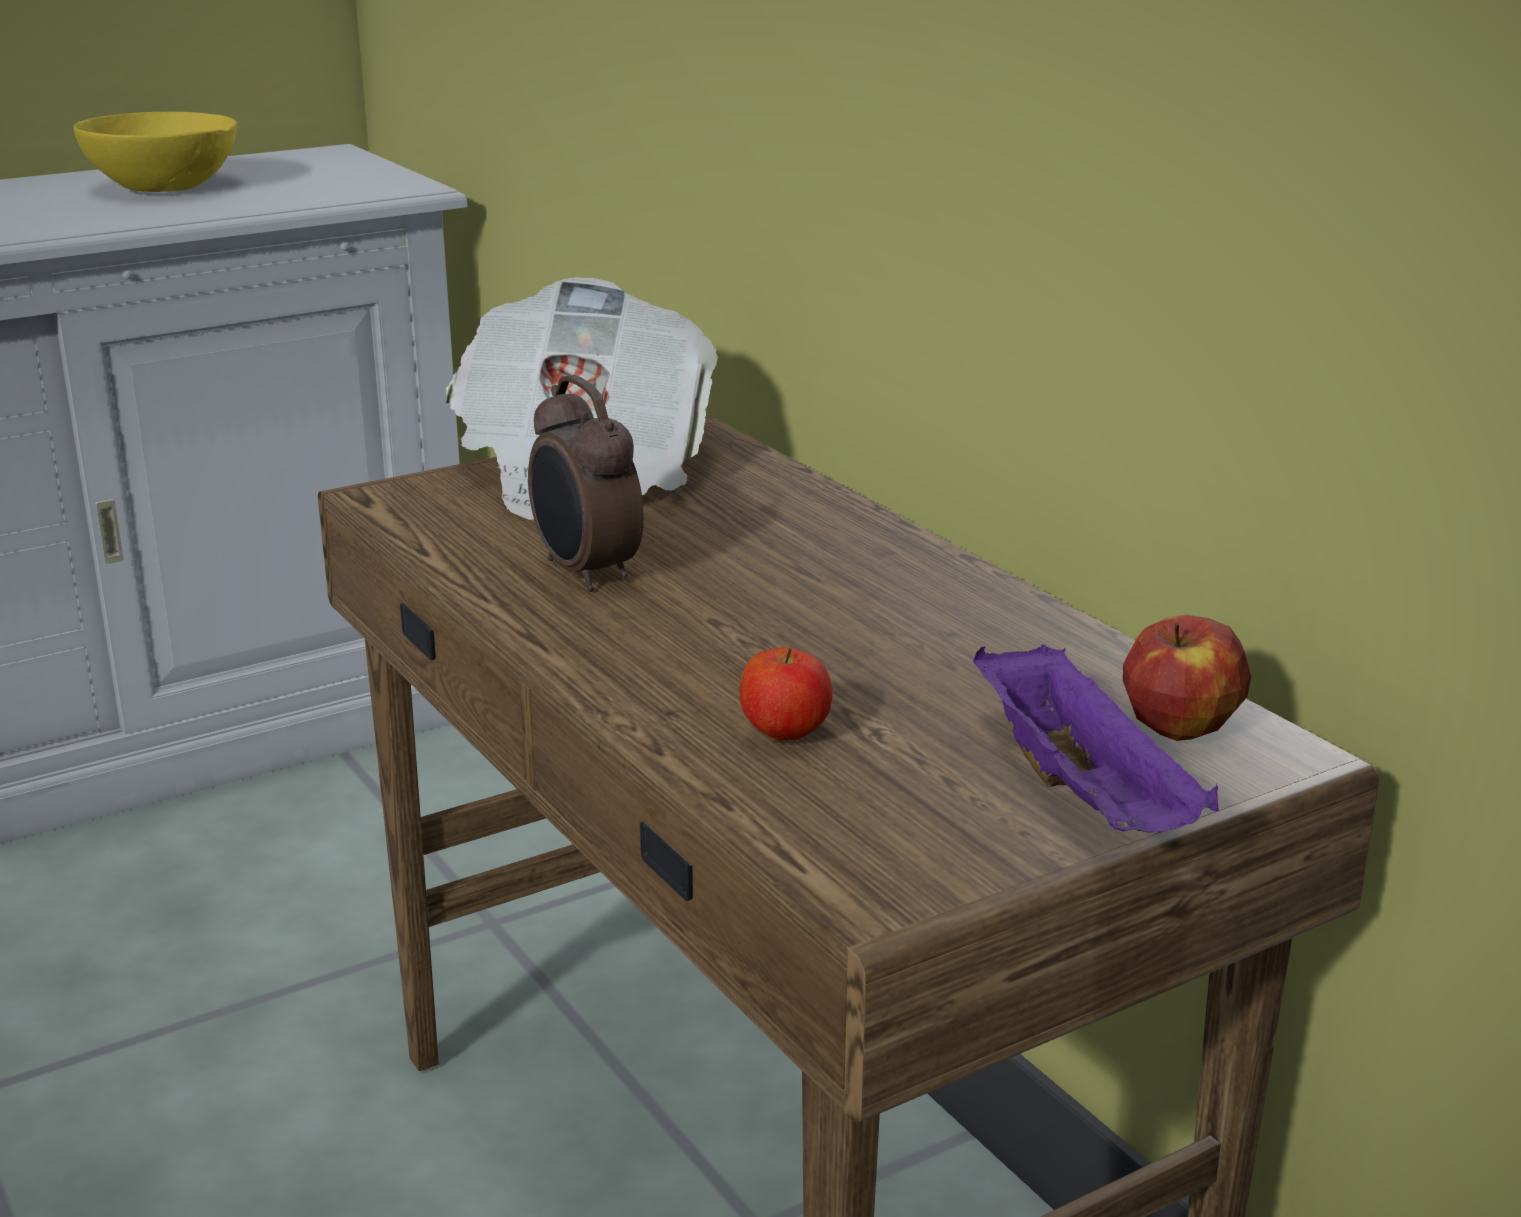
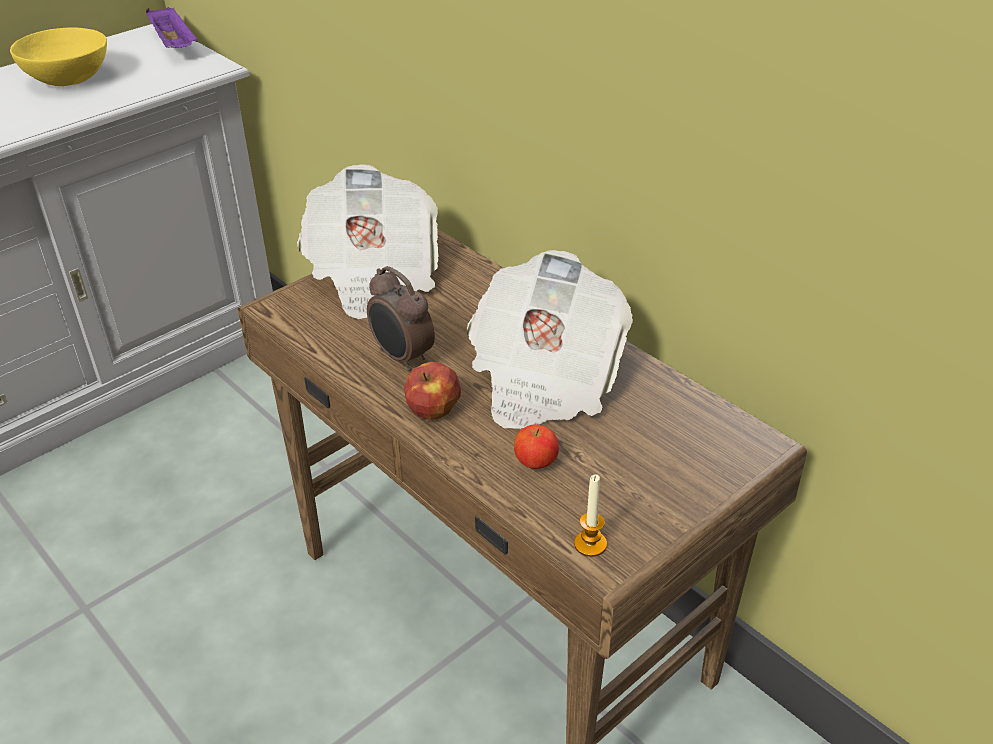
camera: 10 degrees left, 15 degrees up
purple tray [973,644,1219,833] -> purple tray moved to [146,7,198,48]
apple [1123,615,1251,741] -> apple moved to [404,362,461,420]
none -> newspaper [467,250,633,429]
none -> candle [574,474,607,557]

